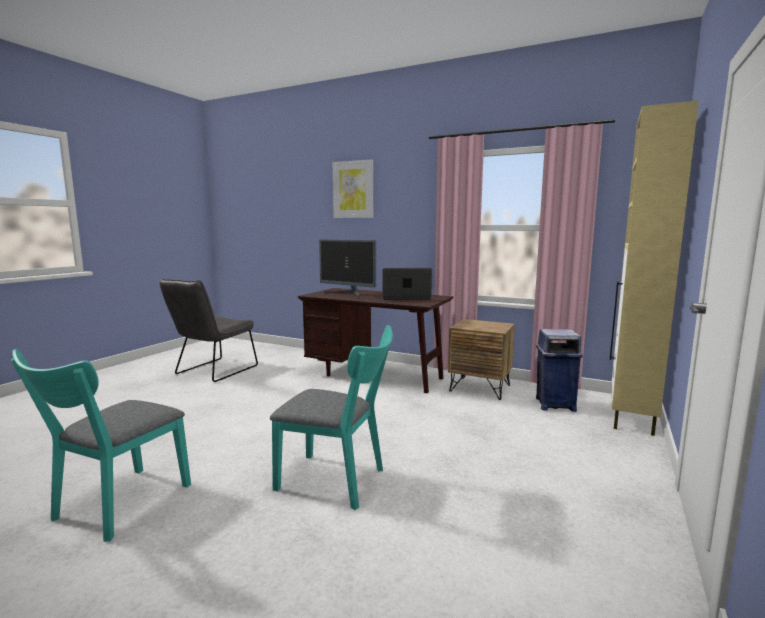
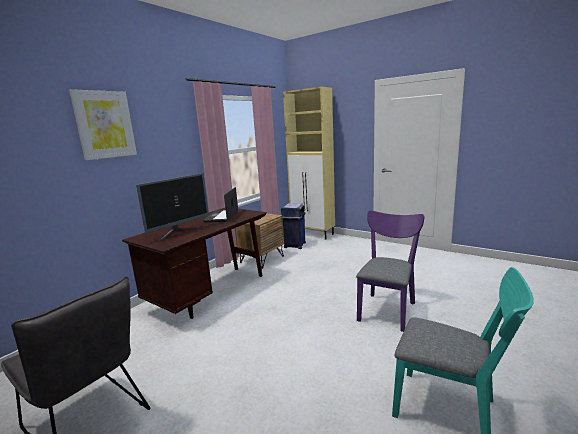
camera: 80 degrees left, 5 degrees up
turquoise chair [270,325,393,510] -> purple chair [356,210,425,332]

